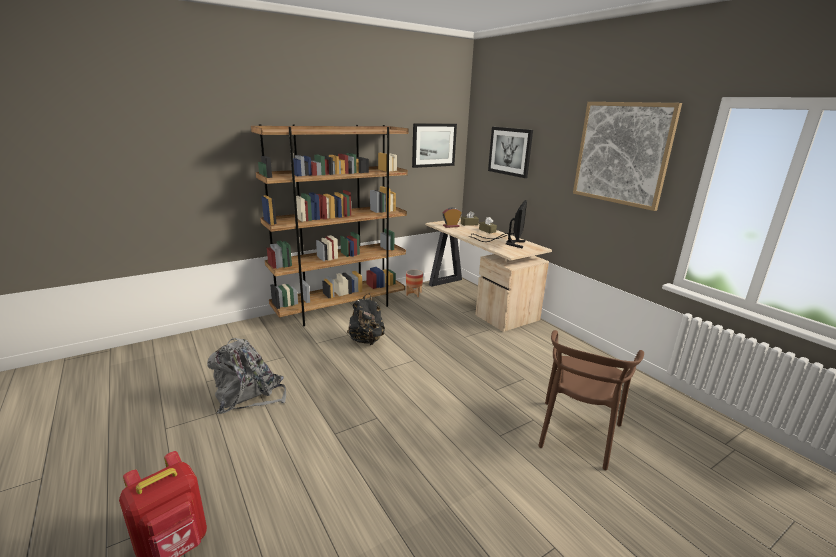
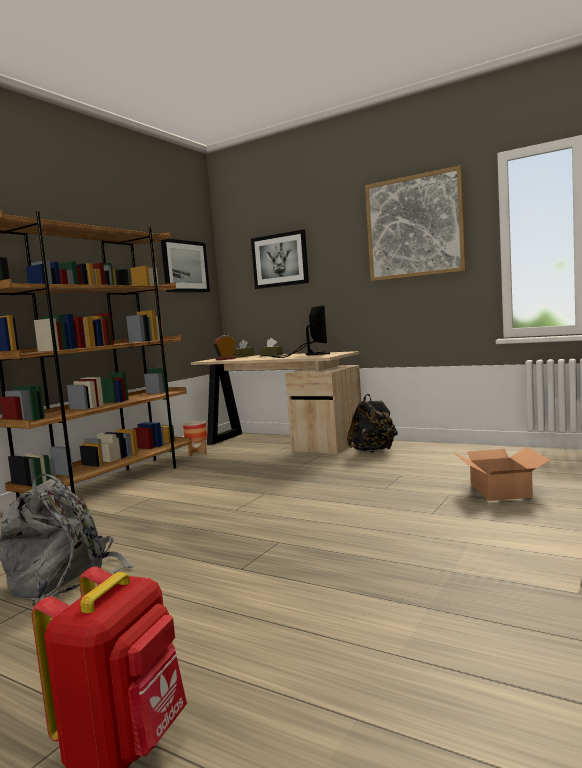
camera: 25 degrees left, 15 degrees down
black backpack [347,294,385,345] -> black backpack moved to [347,394,398,452]
brown chair [538,330,644,470] -> cardboard box [453,447,550,501]

